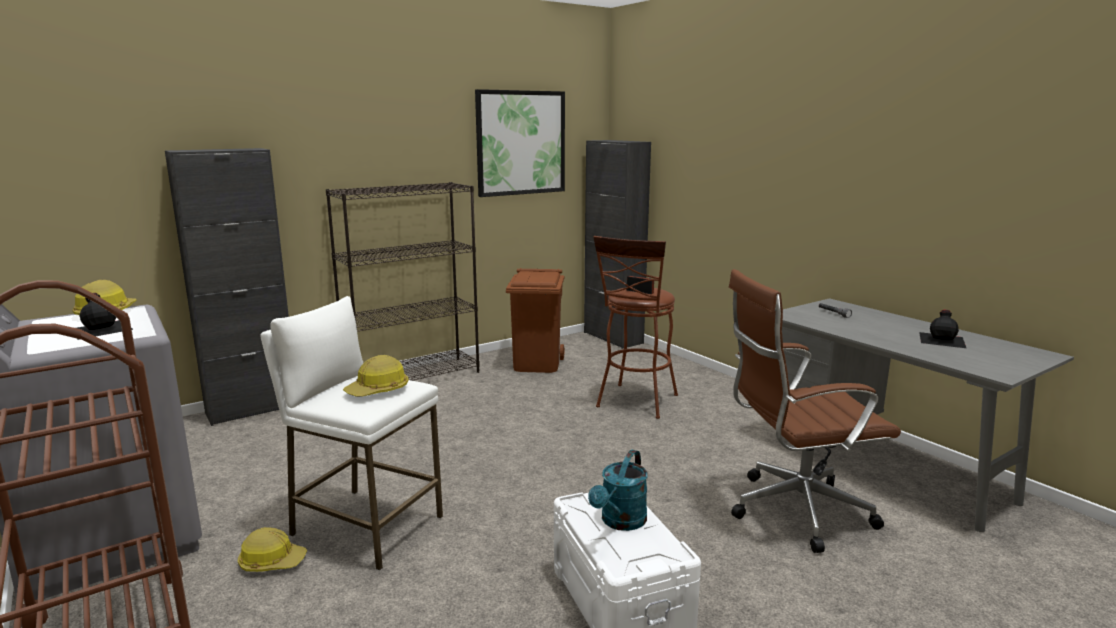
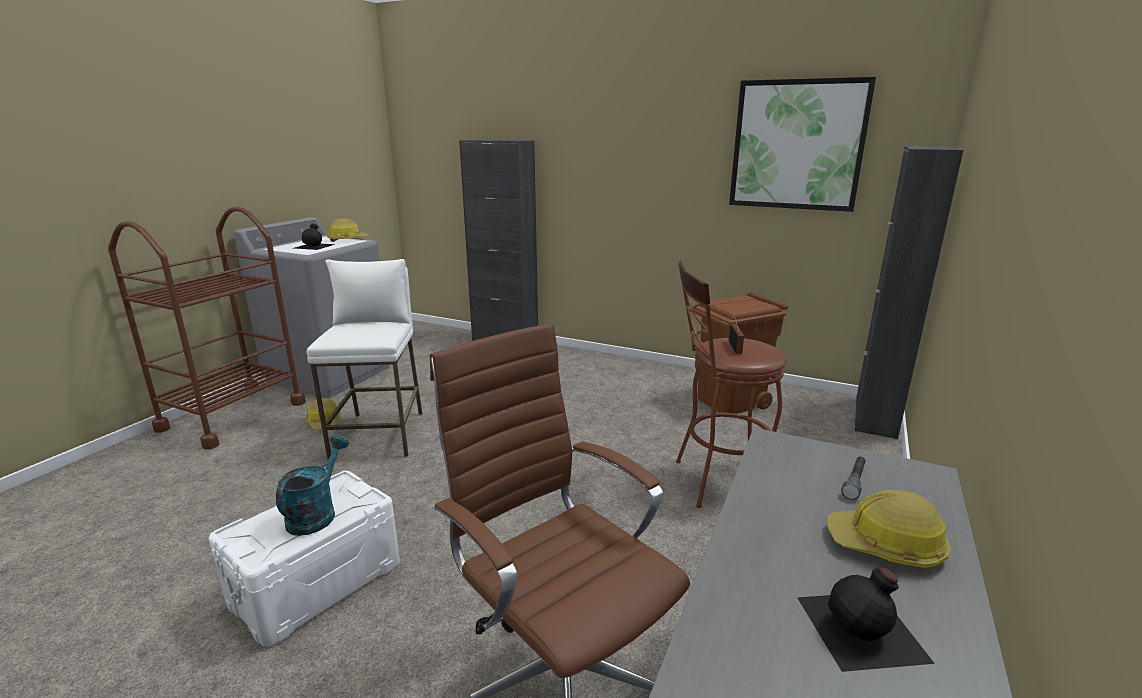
camera: 60 degrees right, 5 degrees up
black bookcase [326,182,480,381] -> none
hard hat [343,355,409,397] -> hard hat moved to [827,490,951,568]
turquoise watering can [588,449,648,531] -> turquoise watering can turned 105 degrees clockwise [276,435,349,536]

